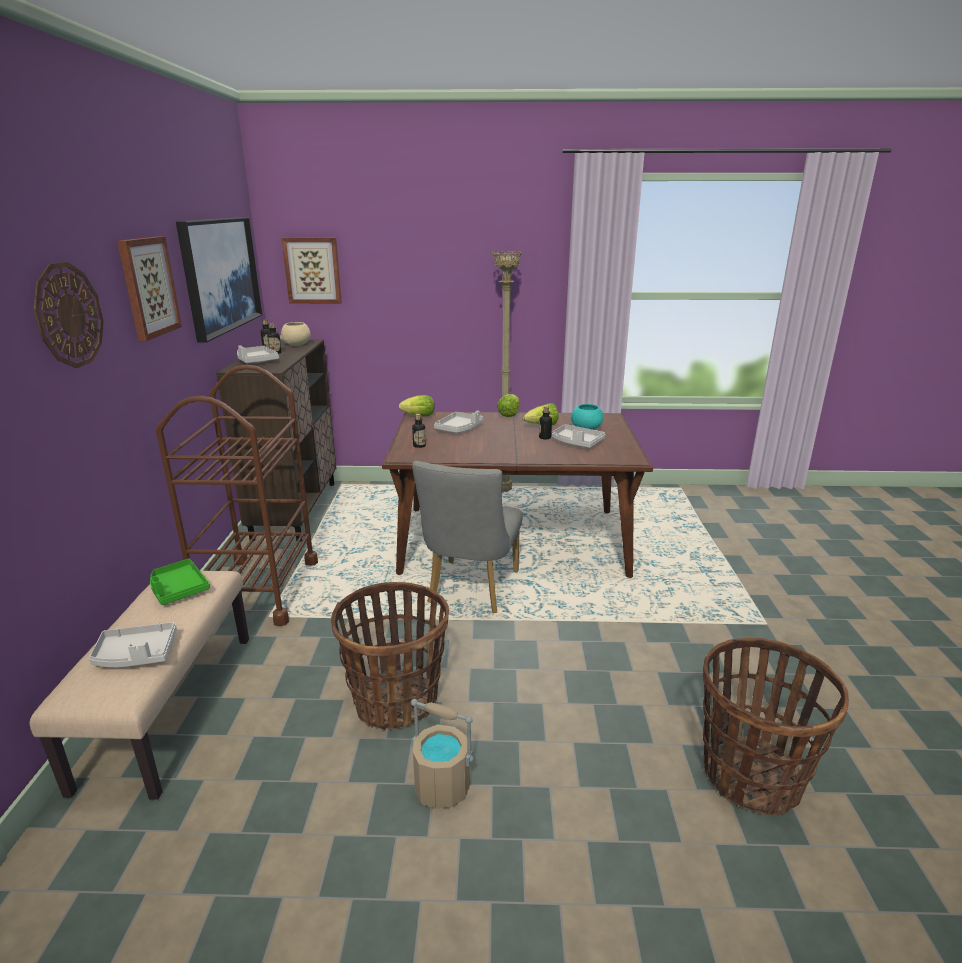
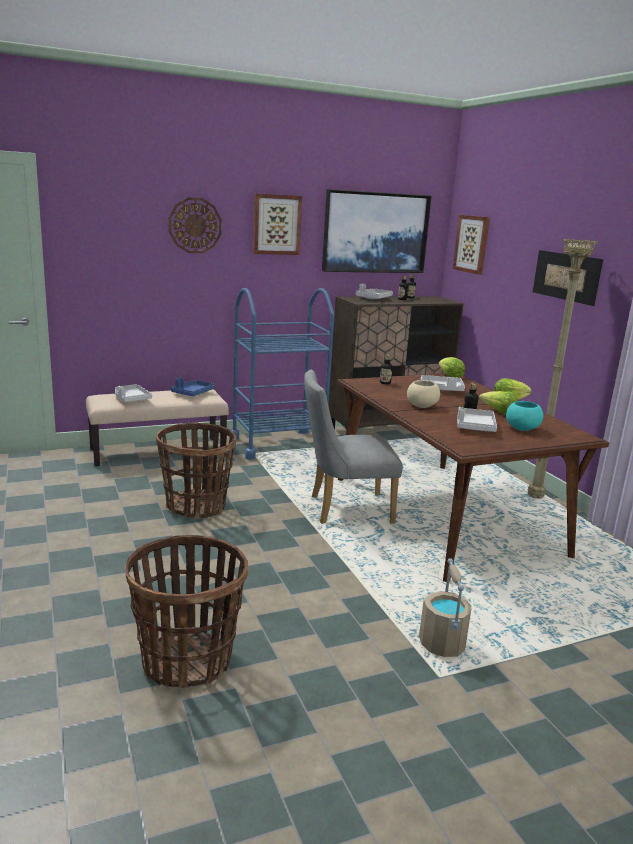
camera: 65 degrees right, 5 degrees down
green tray [150,559,210,605] -> blue tray [171,377,215,396]
brown cart [156,365,318,626] -> blue cart [231,288,334,460]
beige bowl [280,322,311,346] -> beige bowl moved to [407,380,440,408]
beige bucket [411,699,473,809] -> beige bucket moved to [419,558,472,657]
none -> picture [533,250,603,306]

